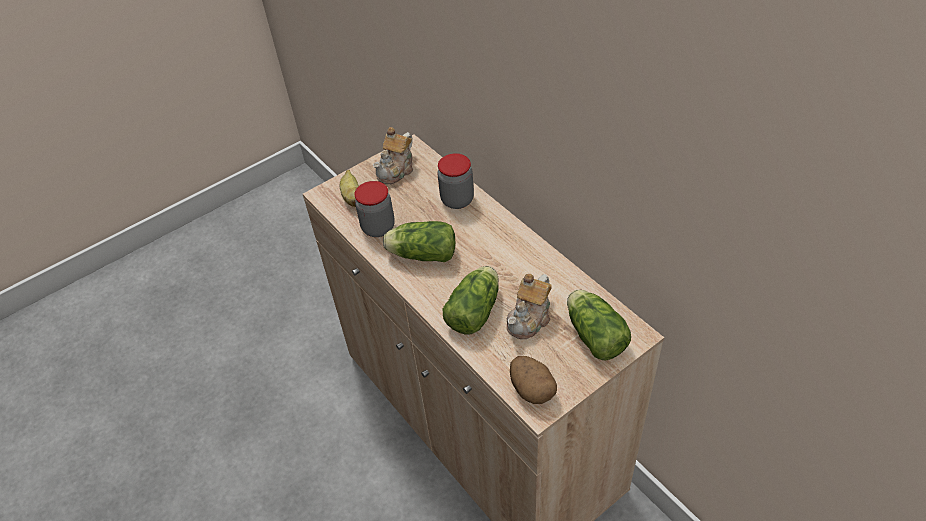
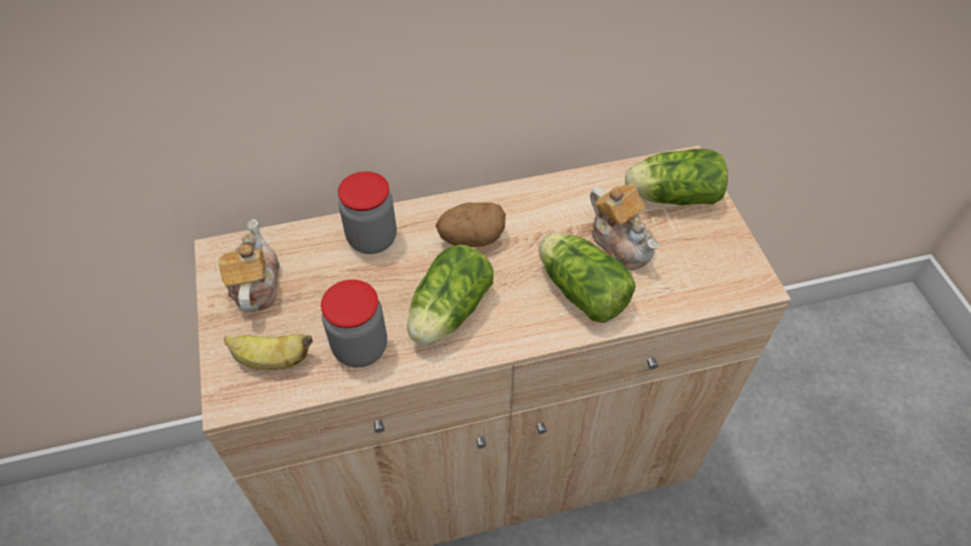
camera: 70 degrees left, 5 degrees up
teapot [373,127,413,184] -> teapot turned 150 degrees counterclockwise [219,219,280,312]
potato [510,356,557,404] -> potato moved to [436,202,506,247]

